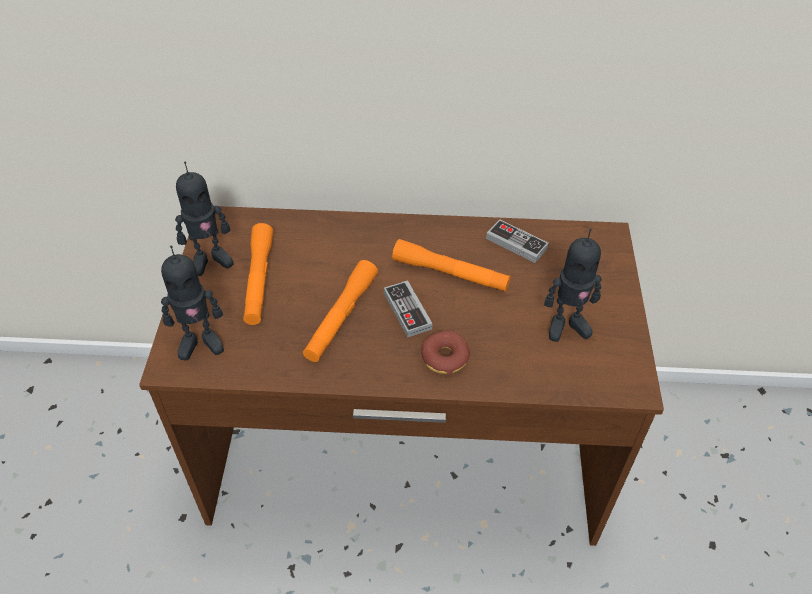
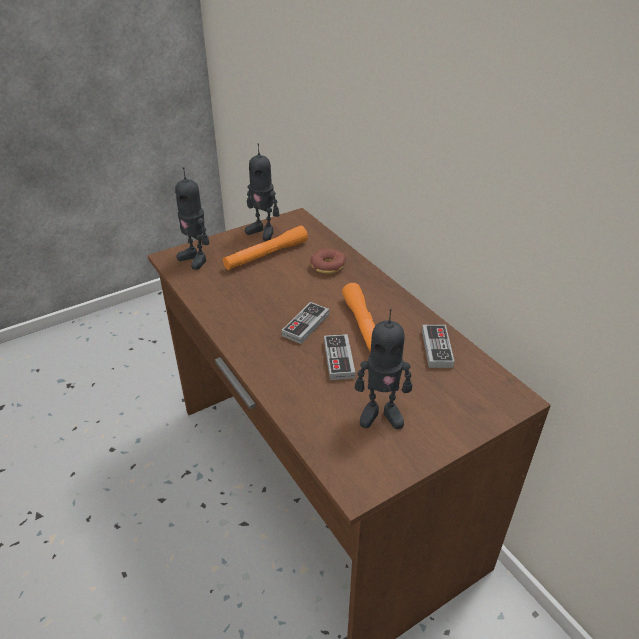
camera: 55 degrees right, 10 degrees down
orange flashlight [303,260,378,362] -> none
donut [421,330,470,375] -> donut moved to [311,249,346,274]
toy robot [544,228,602,342] -> toy robot turned 45 degrees counterclockwise [355,309,412,429]
none -> game controller [324,334,355,380]

